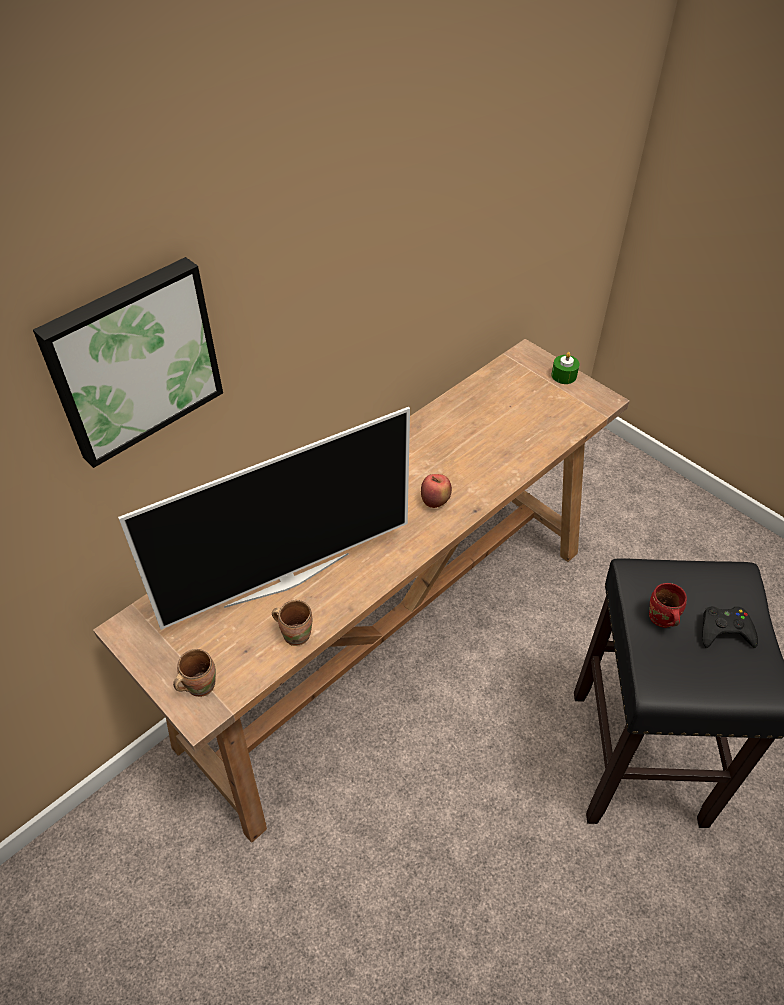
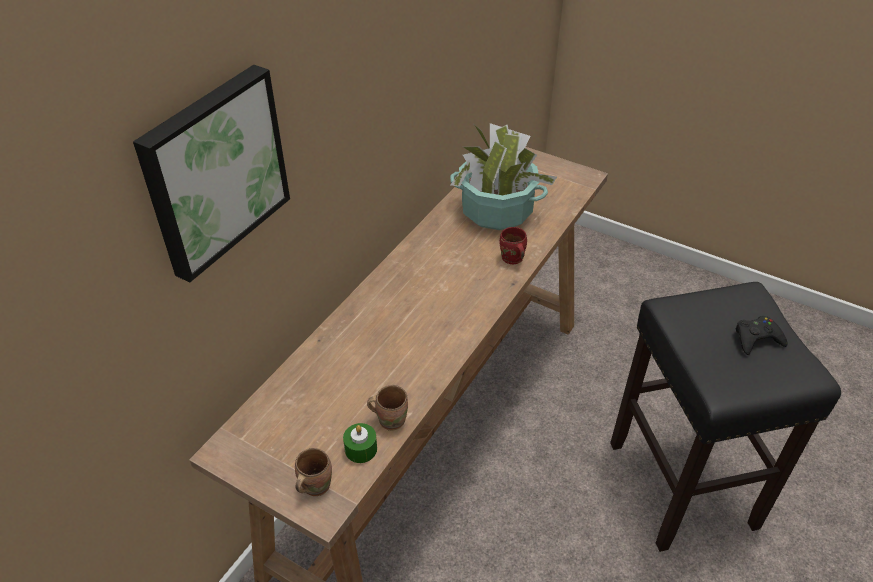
camera: 15 degrees left, 5 degrees down
television [118,407,410,630] -> none
apple [421,474,452,508] -> none
green candle [552,352,579,384] -> green candle moved to [343,423,377,463]
red mug [649,583,687,628] -> red mug moved to [500,227,527,264]
none -> potted plant [450,123,557,230]

